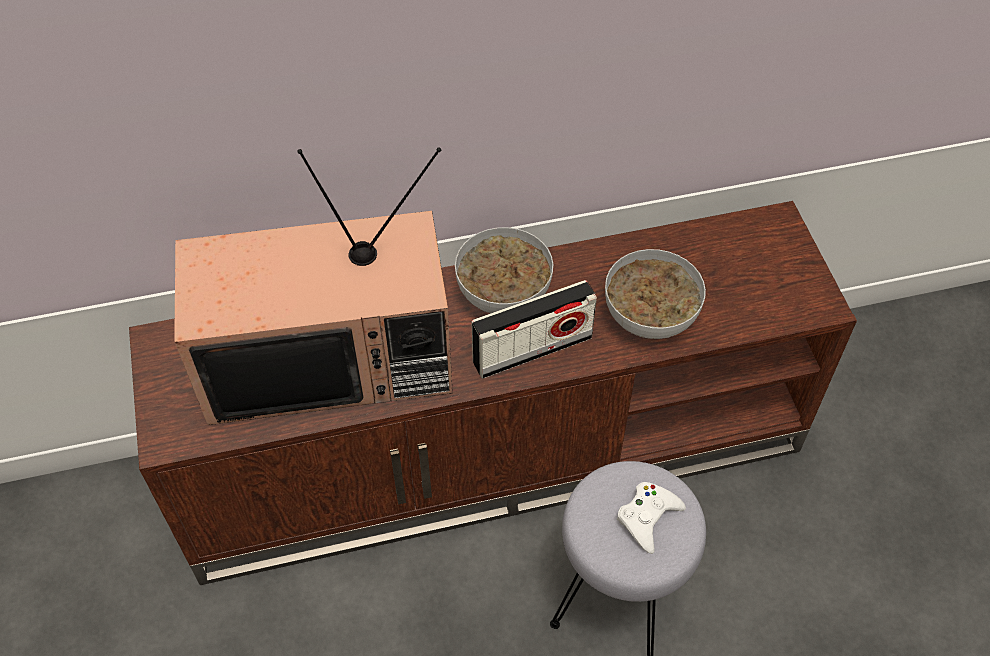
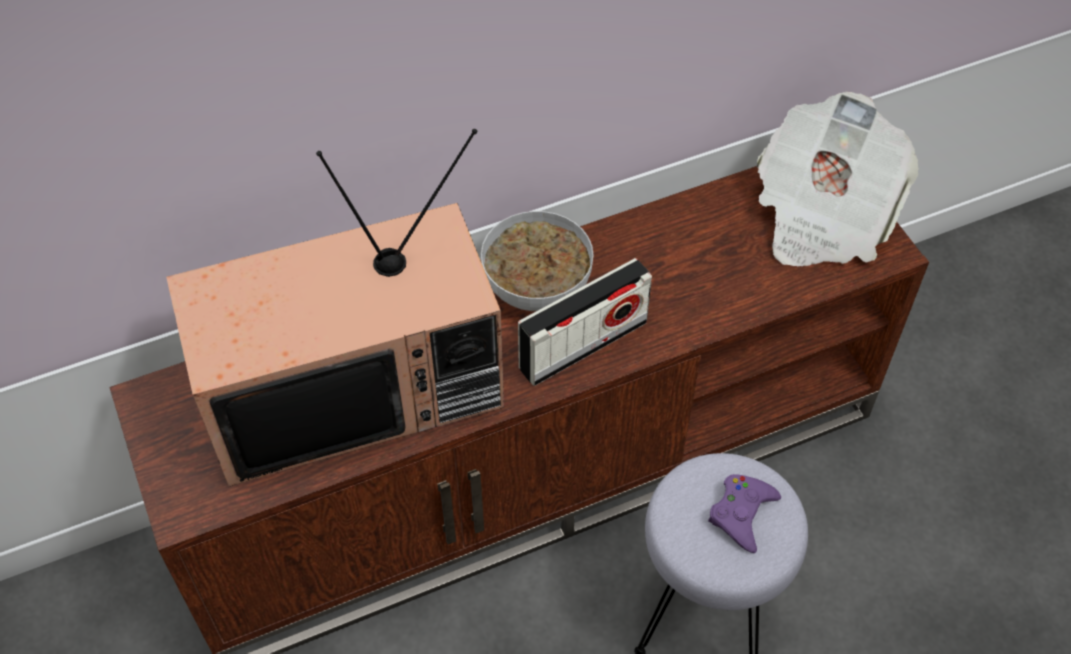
camera: 10 degrees left, 0 degrees up
bowl [605,249,706,339] -> none
white game controller [617,482,686,554] -> purple game controller [708,474,781,553]
none -> newspaper [756,92,919,266]

